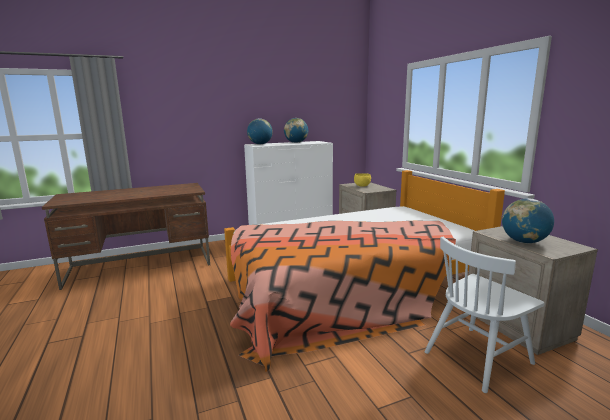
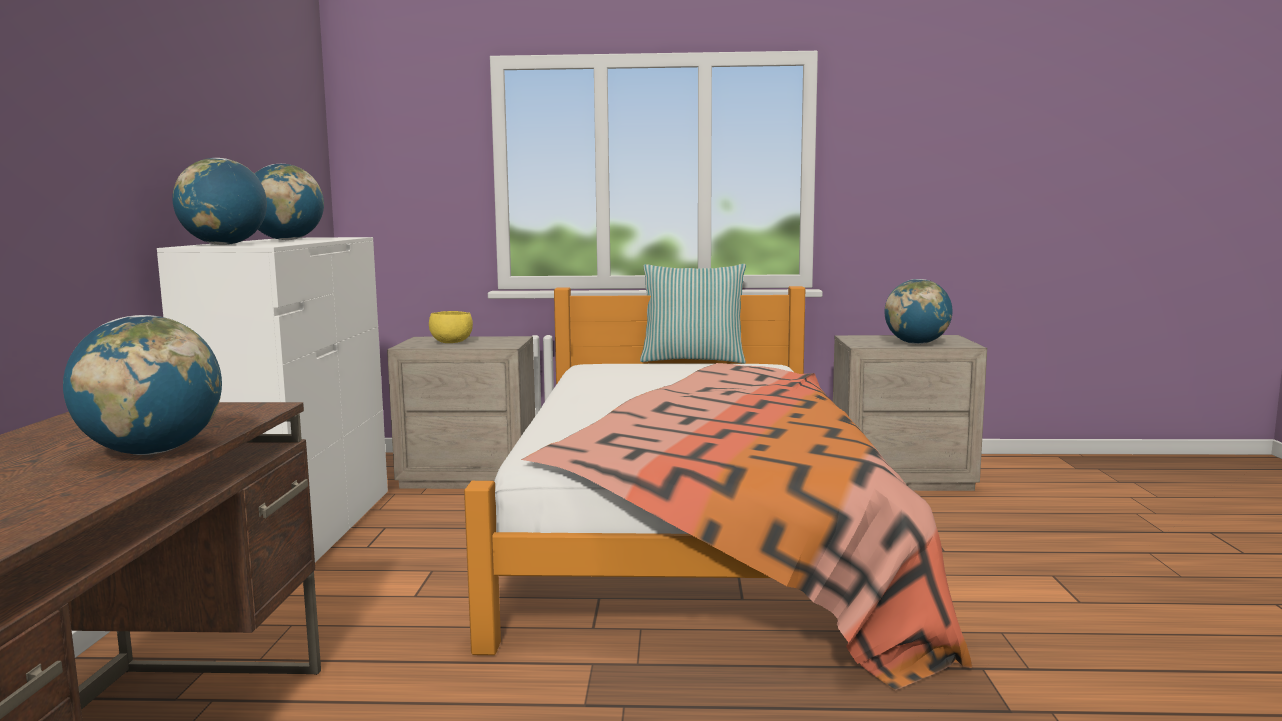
camera: 65 degrees left, 5 degrees down
white chair [424,237,545,393] -> none
none -> globe [63,315,222,455]
none -> pillow [640,264,746,364]

